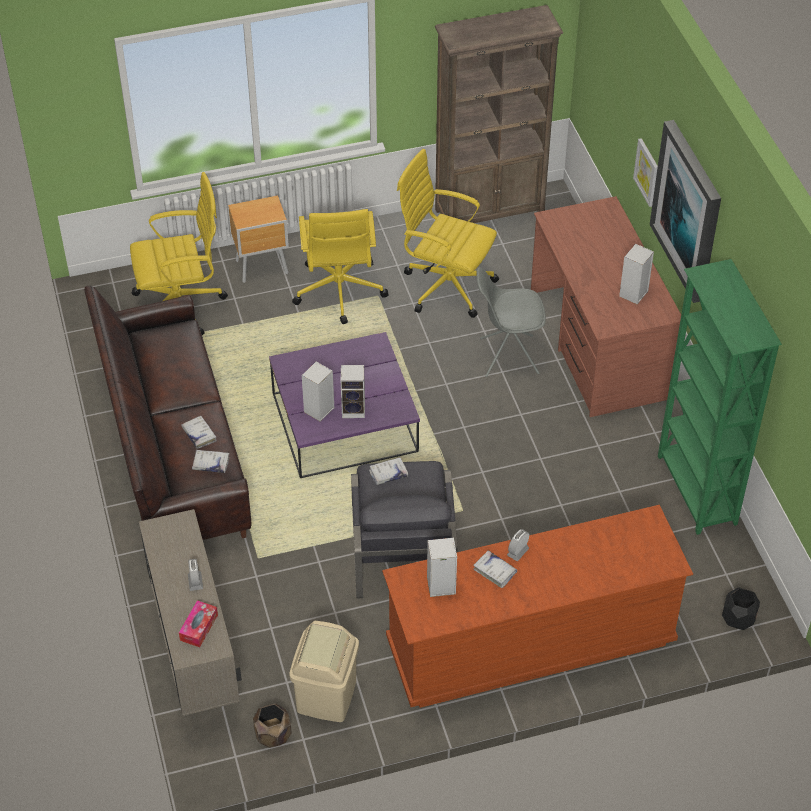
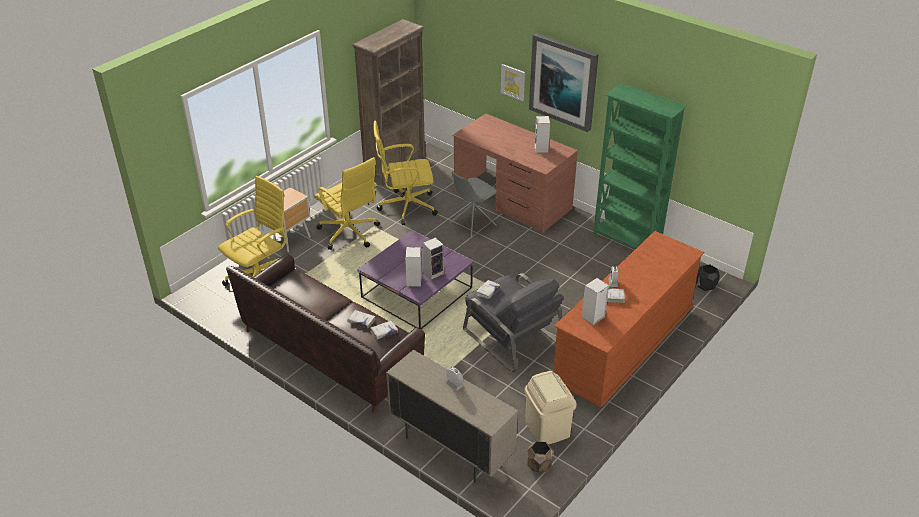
camera: 35 degrees left, 10 degrees down
tissue box [179,600,218,647] -> none

